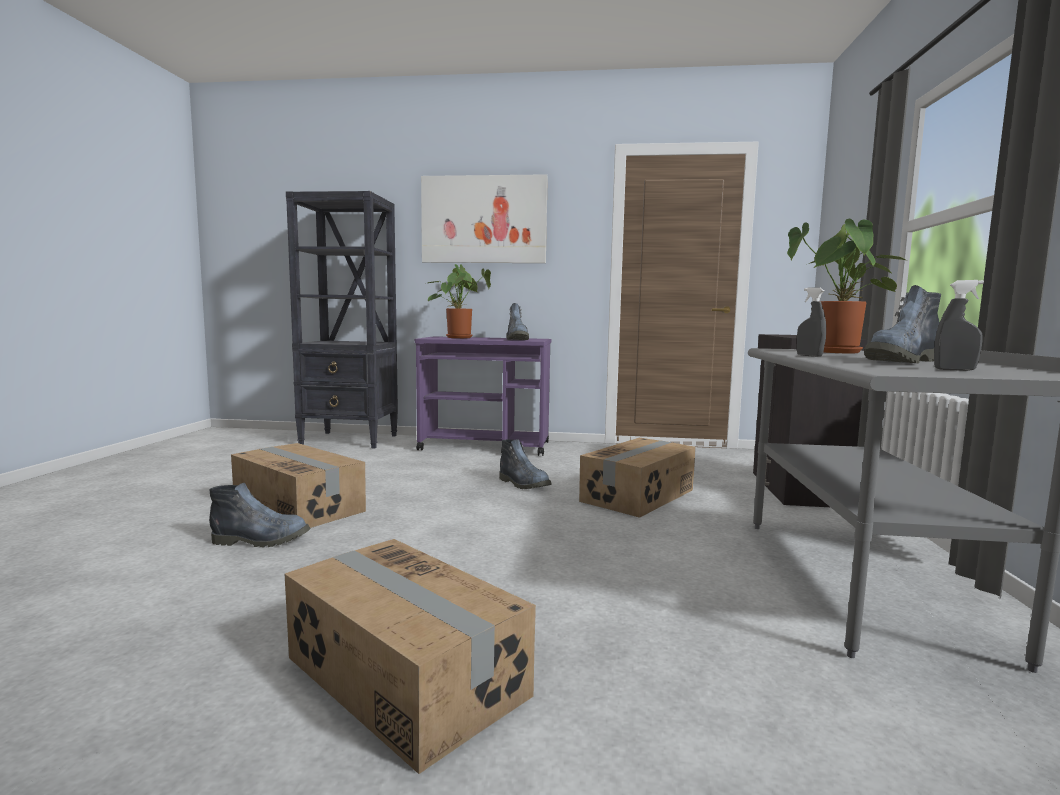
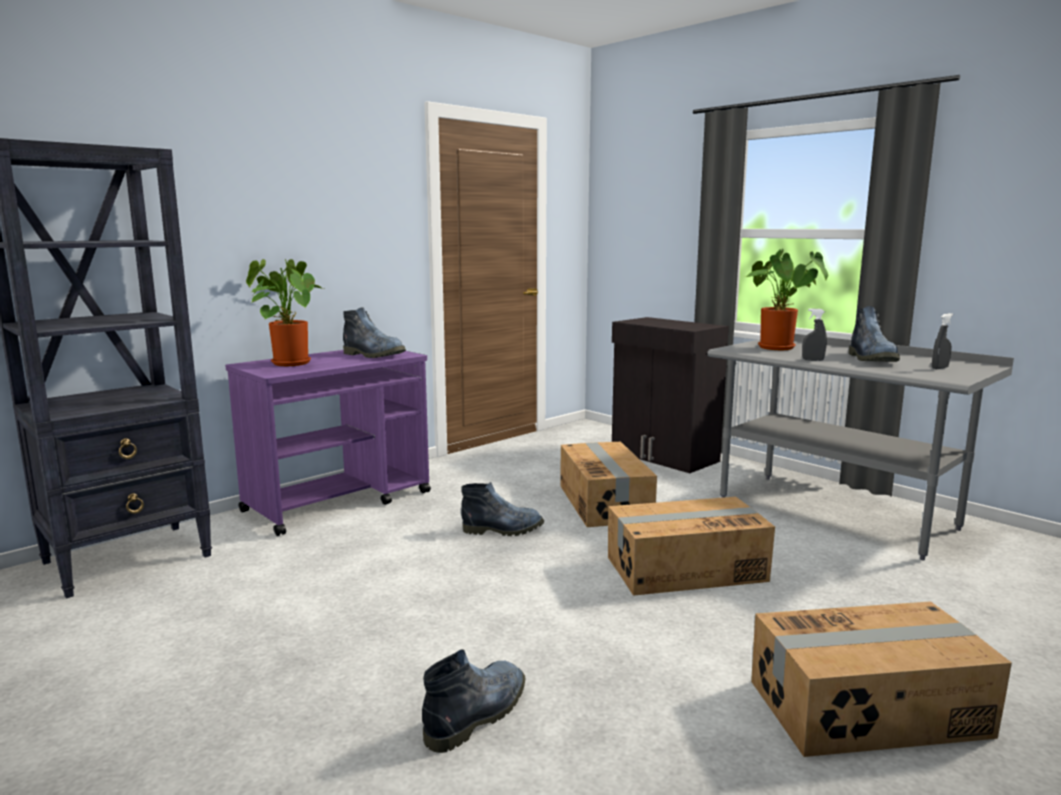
camera: 50 degrees left, 5 degrees up
cardboard box [231,443,366,528] -> cardboard box moved to [608,497,775,596]
picture [421,174,548,263] -> none

